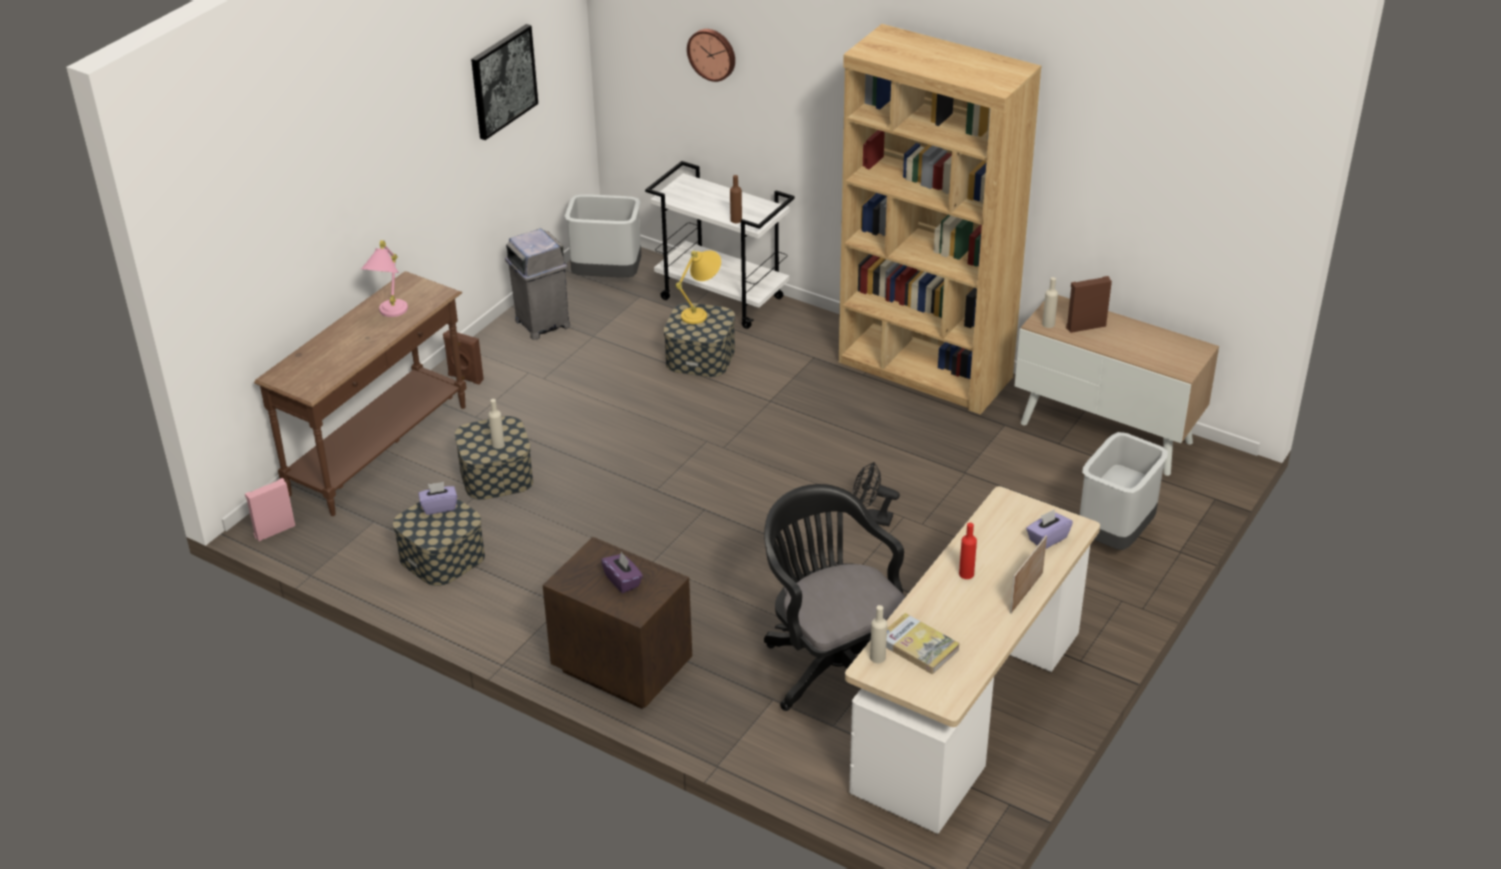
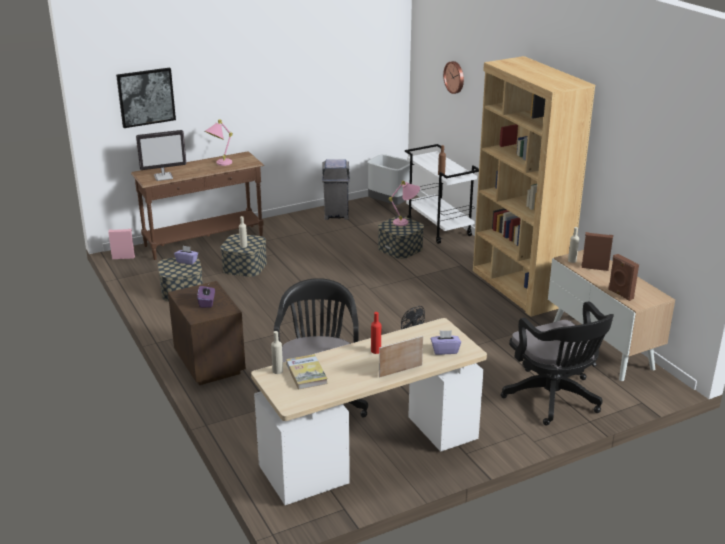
camera: 30 degrees right, 10 degrees down
brown speaker [443,330,484,385] -> brown speaker moved to [608,254,639,301]
picture [471,24,538,140] -> picture moved to [116,67,176,128]
yellow table lamp [676,250,721,324] -> pink table lamp [389,180,420,226]
grey trash can [1080,432,1168,550] -> black office chair [501,301,614,426]
none -> monitor [136,130,186,181]

